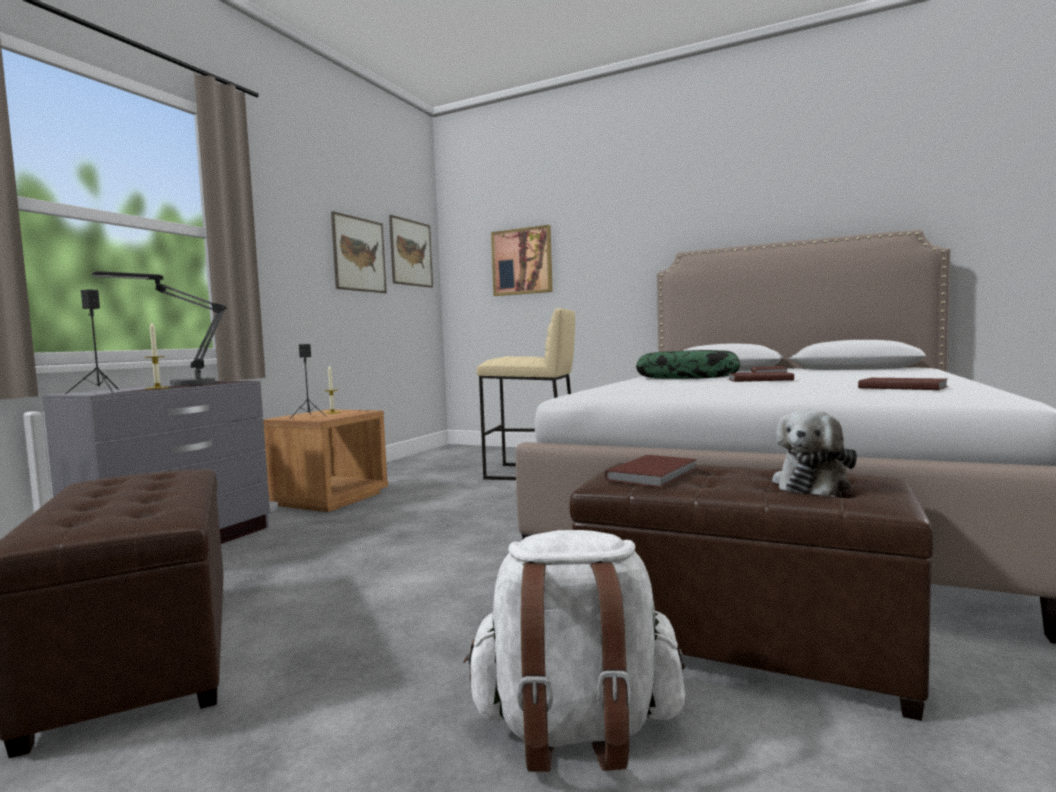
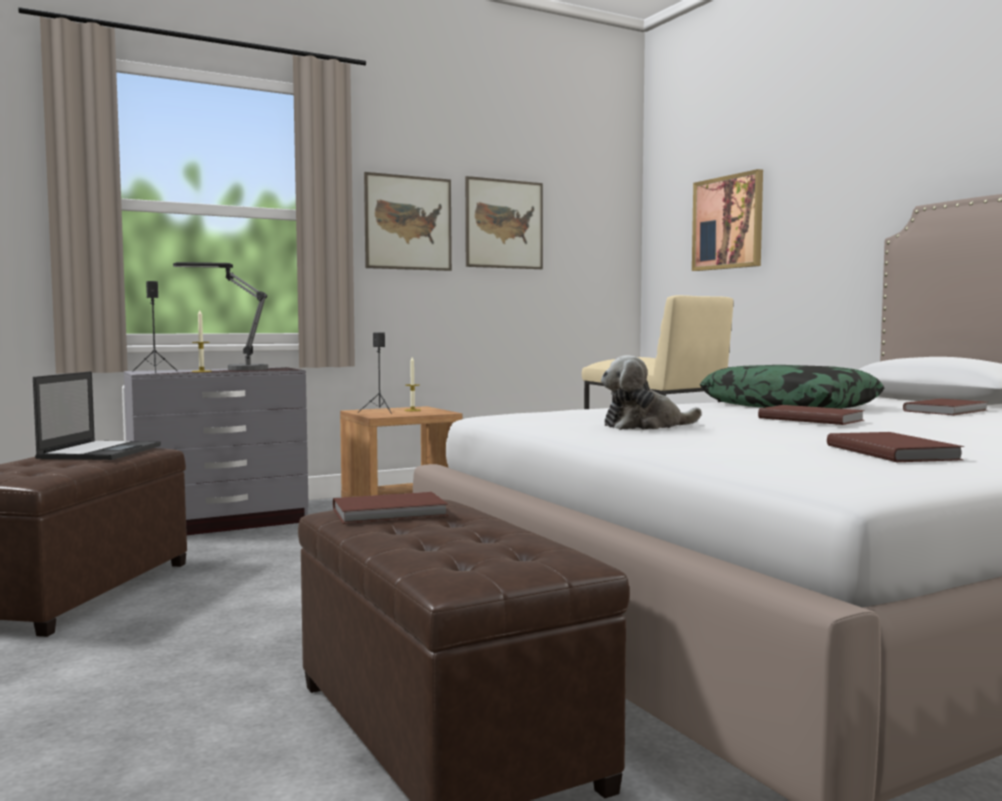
camera: 35 degrees right, 0 degrees up
picture [389,215,433,288] -> picture moved to [364,172,452,271]
white backpack [463,530,685,772] -> none
plush toy [772,409,857,497] -> plush toy moved to [601,355,702,430]
none -> laptop [33,371,161,460]

